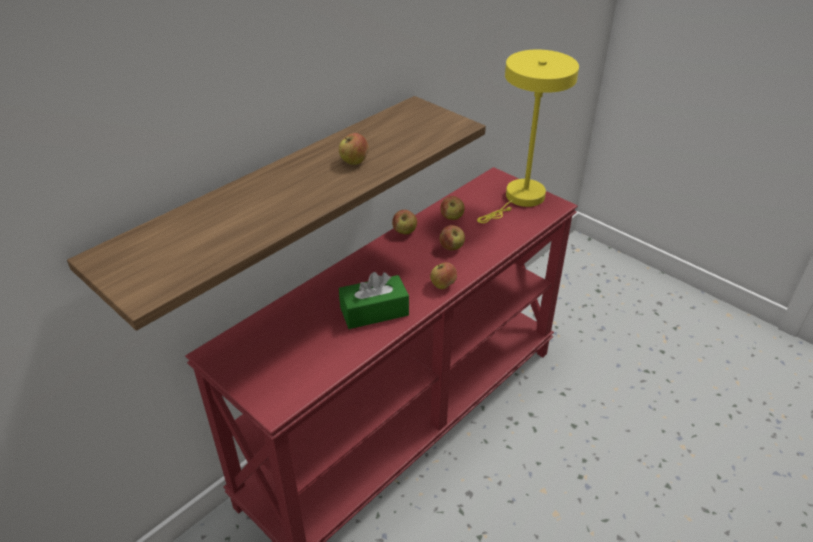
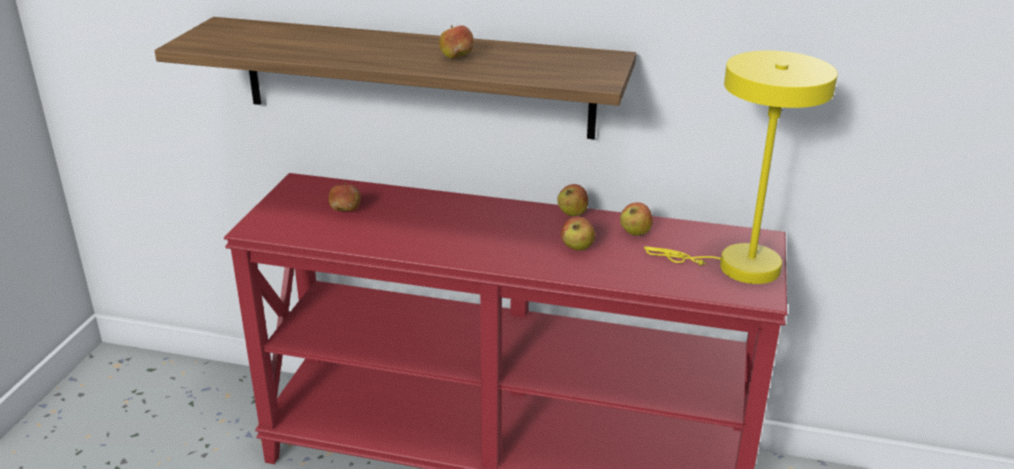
camera: 60 degrees right, 10 degrees down
green tissue box [339,272,409,329] -> none
apple [430,262,457,289] -> apple moved to [329,182,361,211]

